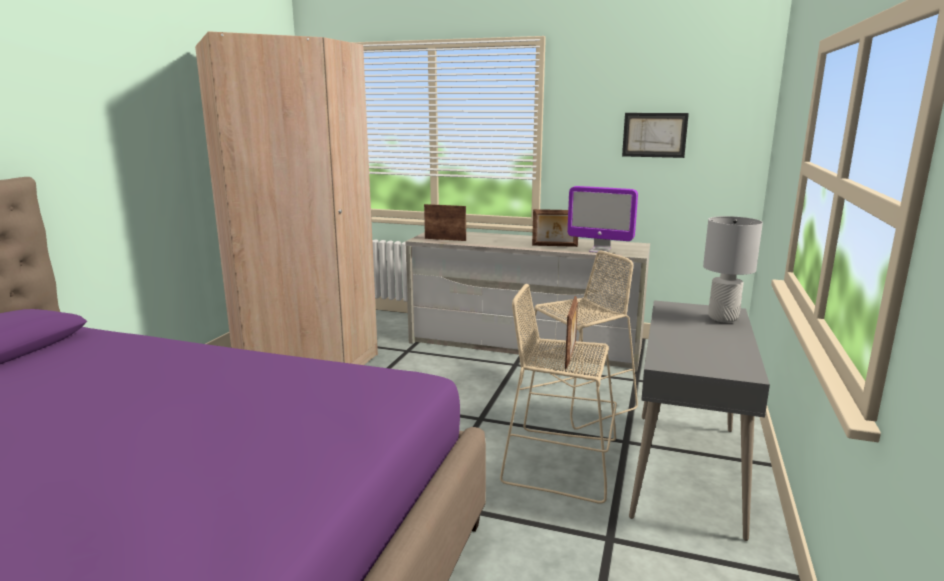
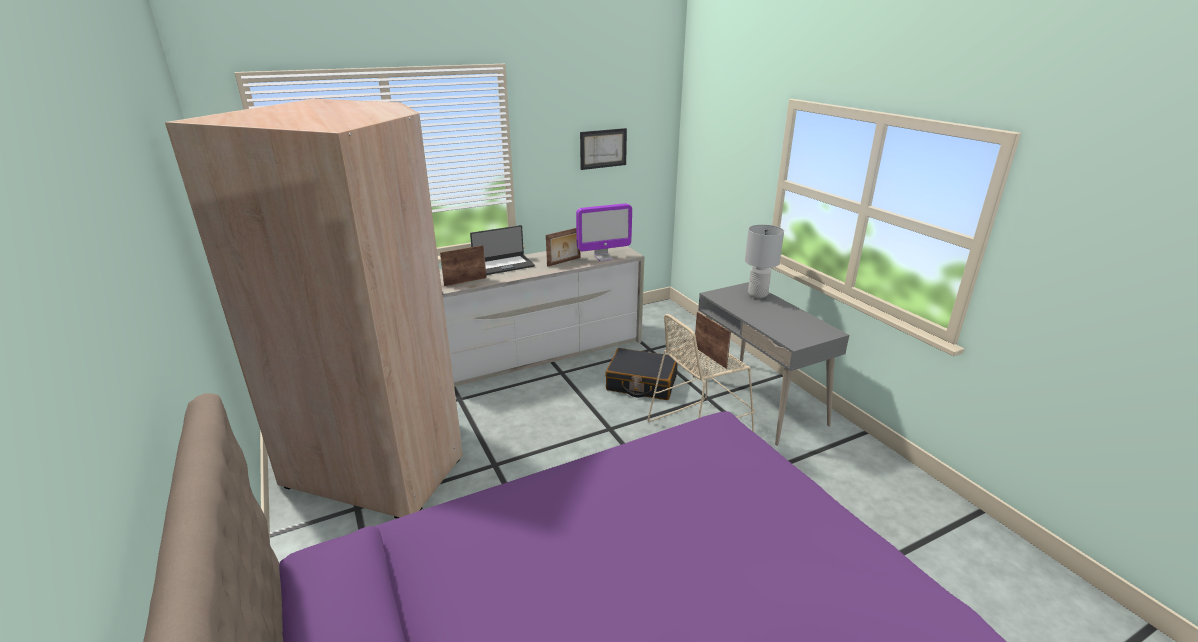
camera: 45 degrees left, 10 degrees up
beige stool [519,251,638,430] -> black suitcase [605,348,678,400]
none -> laptop [470,225,535,275]

